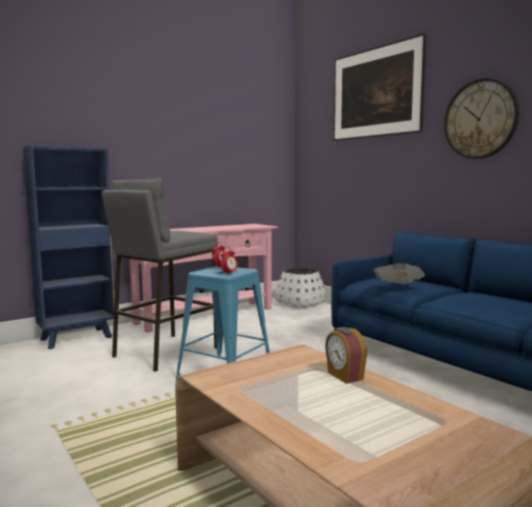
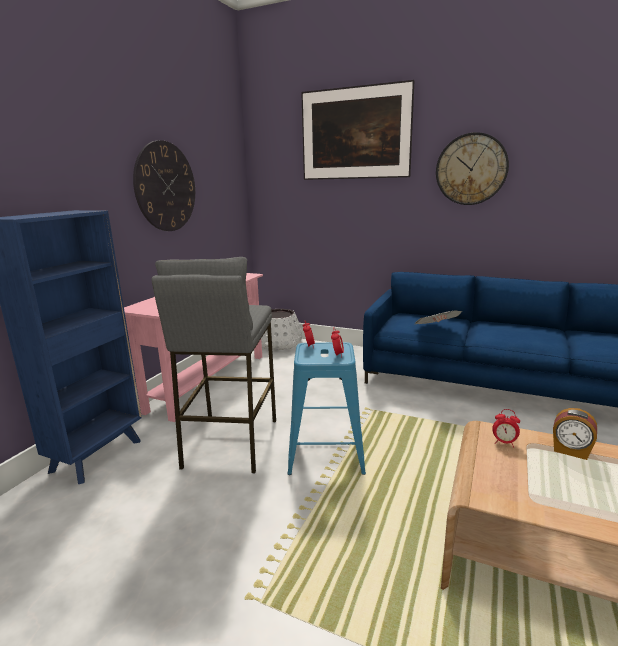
camera: 30 degrees left, 10 degrees up
none -> wall clock [133,140,195,231]
none -> alarm clock [492,409,520,448]

